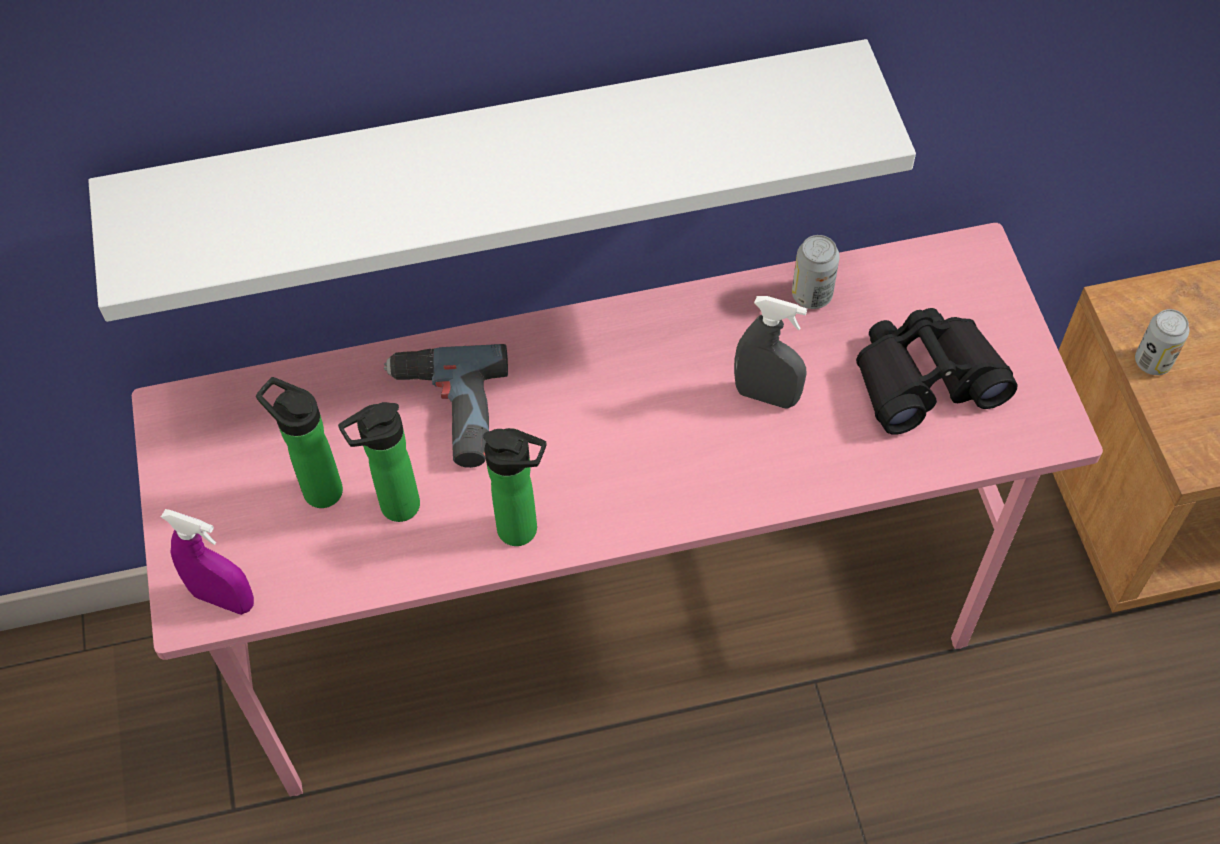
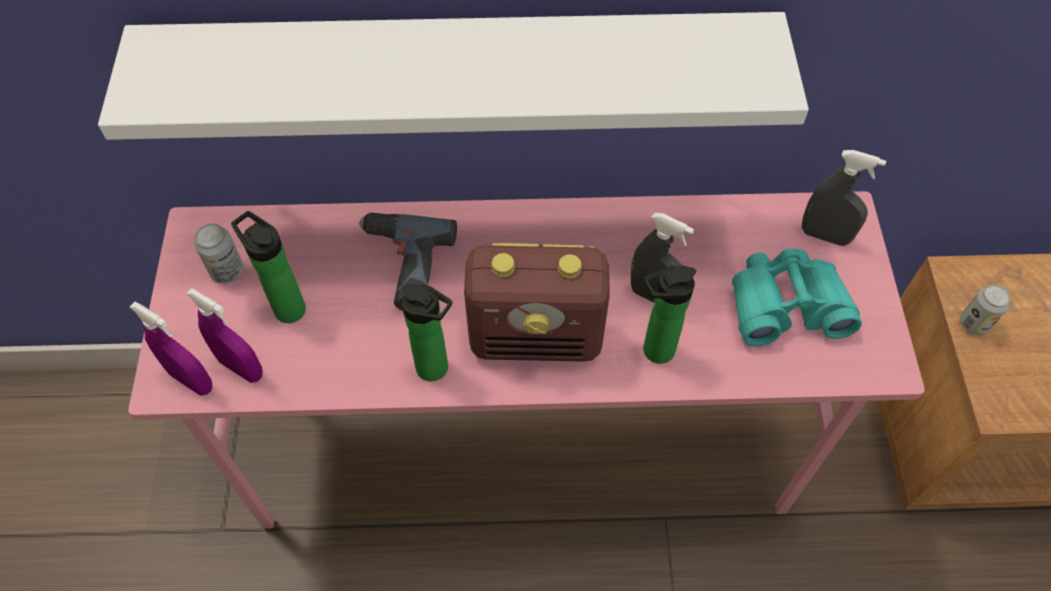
camera: 10 degrees right, 0 degrees up
bottle [338,402,420,522] -> bottle moved to [643,266,696,364]
can [792,235,840,309] -> can moved to [194,224,244,284]
black binoculars [856,308,1017,435] -> turquoise binoculars [732,248,862,346]
none -> purple spray bottle [186,288,263,383]
none -> radio [464,243,610,362]
none -> grey spray bottle [802,150,886,246]

